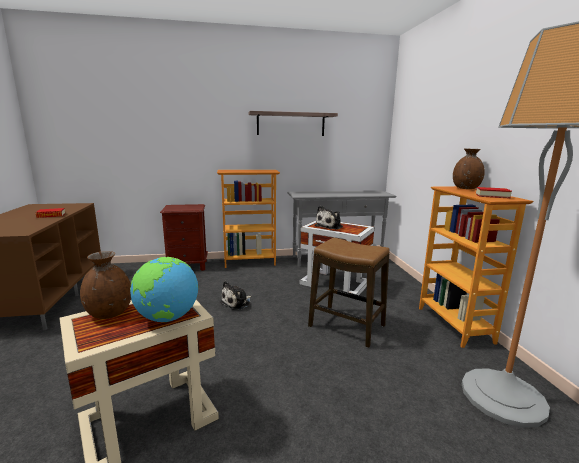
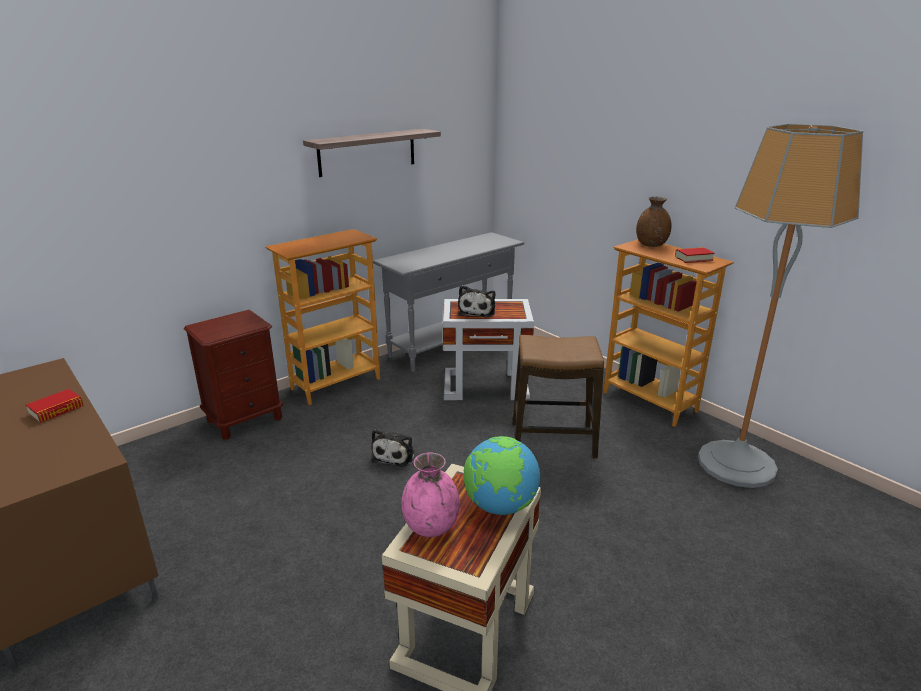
camera: 30 degrees left, 10 degrees up
brown vase [80,251,131,319] -> pink vase [401,452,460,537]

